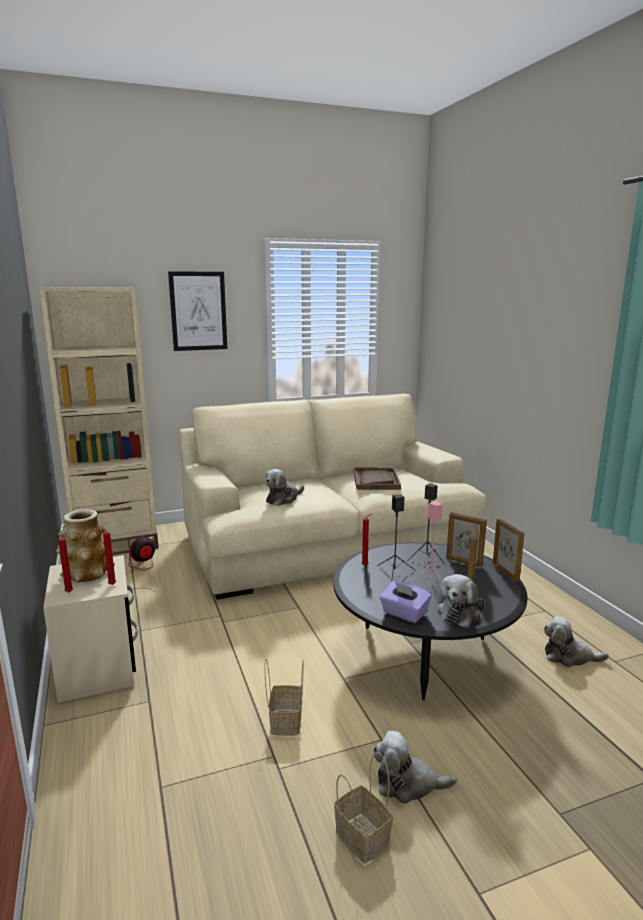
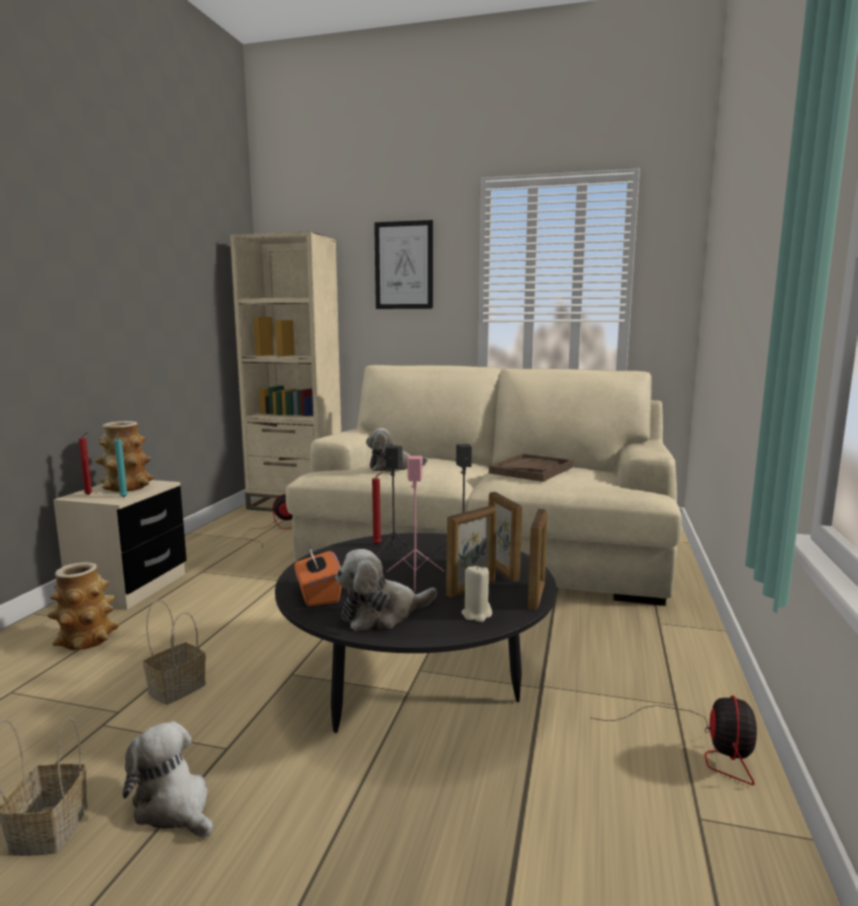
camera: 35 degrees right, 5 degrees down
red candle [101,525,116,585] -> turquoise candle [114,433,128,497]
purple tissue box [380,581,431,623] -> orange tissue box [294,545,342,607]
plush toy [544,616,609,667] -> none
none -> vase [48,562,119,650]
none -> beige candle [461,564,492,622]
none -> fan [592,696,757,785]

